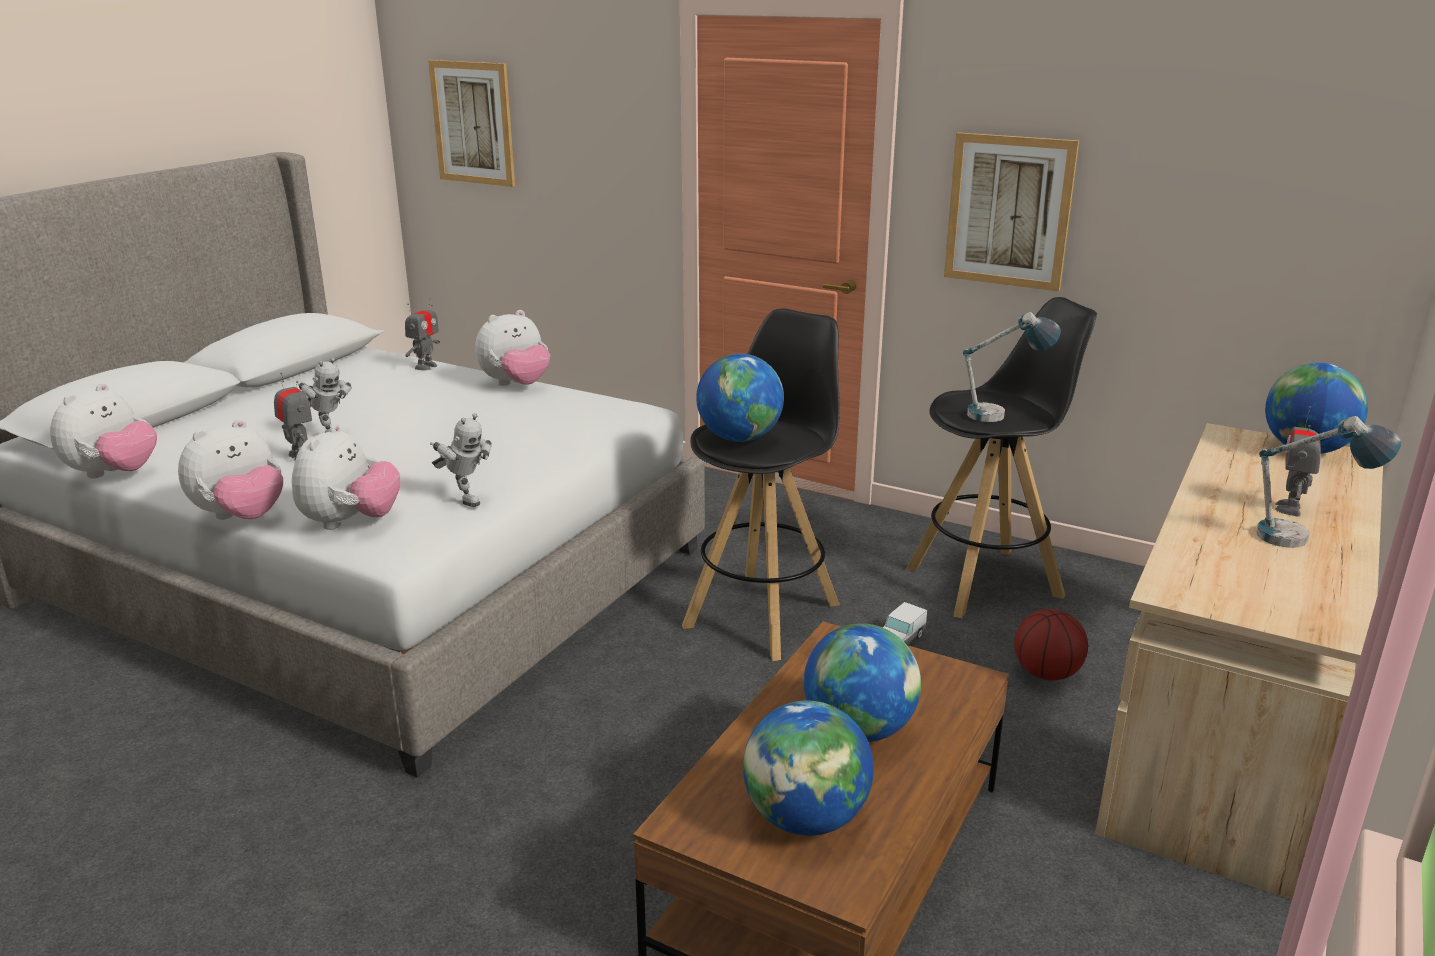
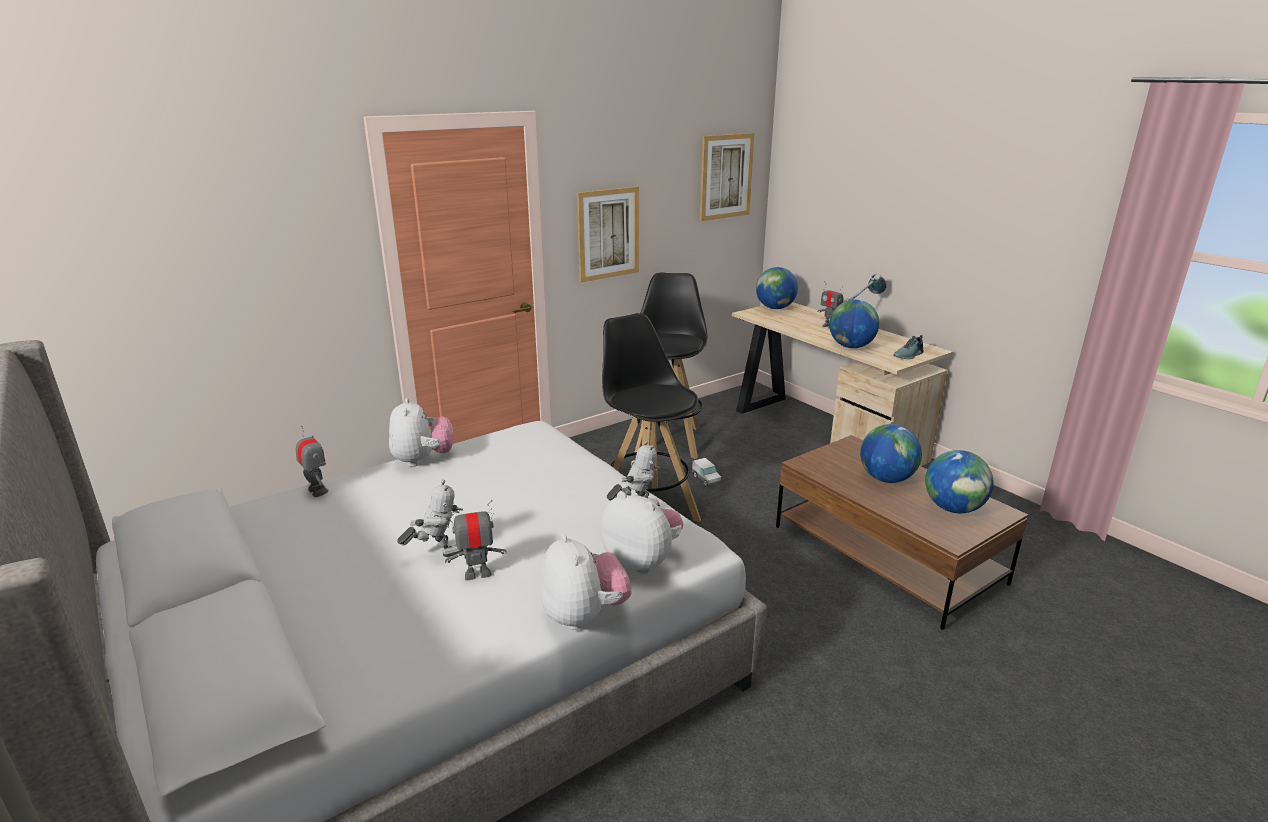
camera: 65 degrees left, 0 degrees up
plush toy [50,383,157,479] -> none
picture [428,60,515,187] -> picture moved to [700,133,754,221]
globe [696,354,784,442] -> globe moved to [829,300,880,348]
table lamp [963,312,1061,422] -> none
basketball [1014,609,1088,681] -> none
none -> shoe [893,335,923,359]

